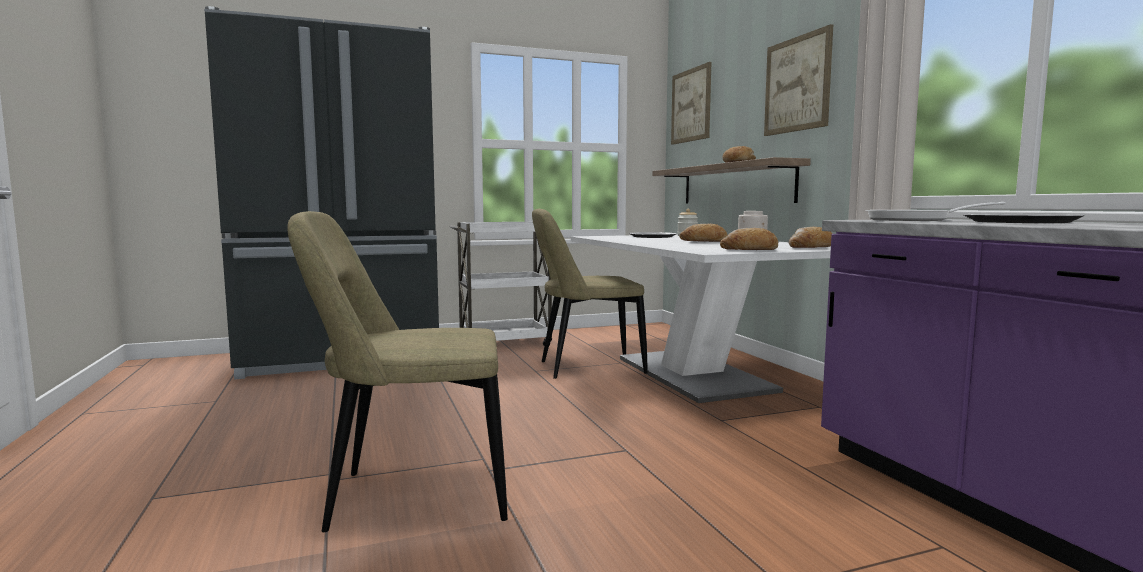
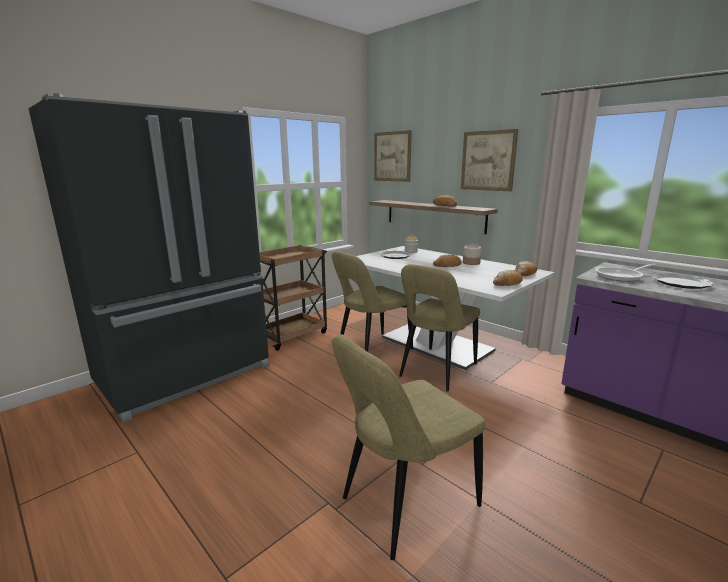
camera: 25 degrees left, 10 degrees up
white cart [449,222,552,346] -> brown cart [259,245,327,351]
none -> beige chair [399,264,480,392]

